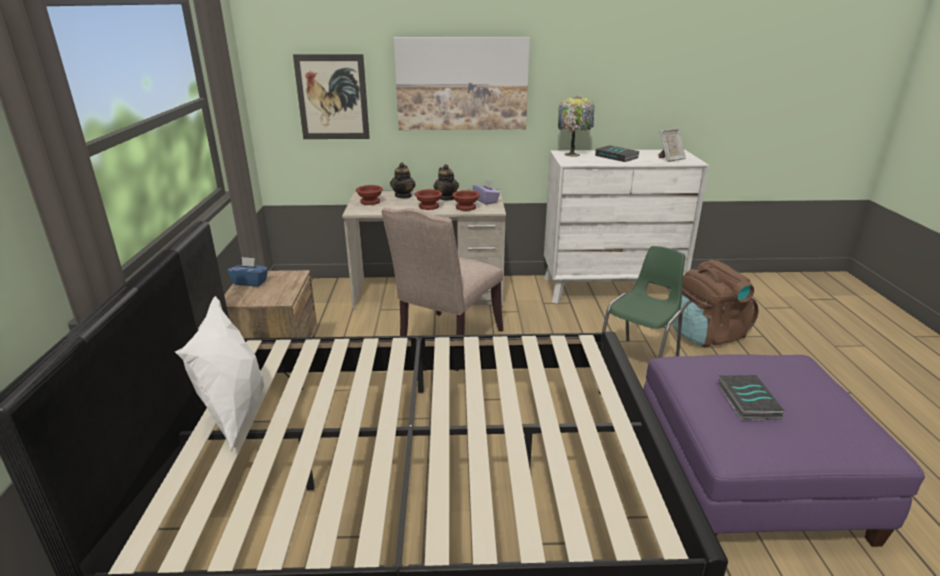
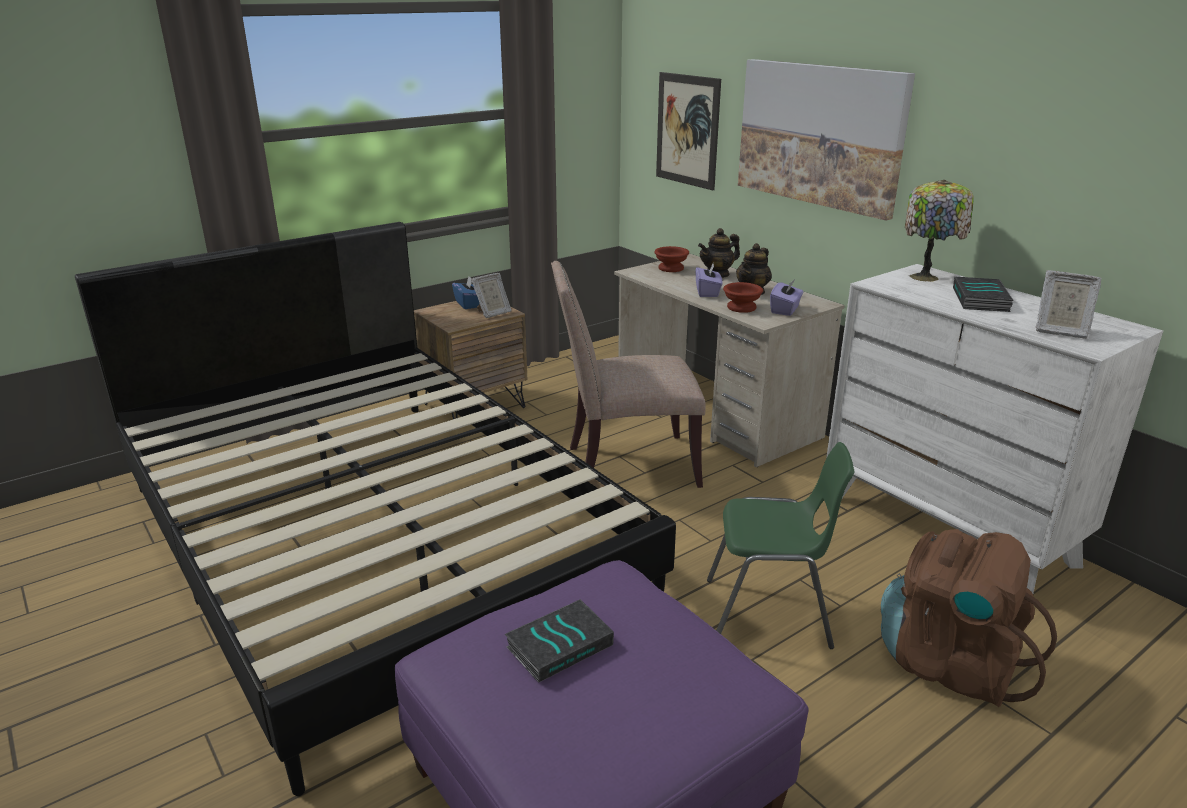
camera: 55 degrees right, 0 degrees up
white pillow [175,296,264,452] -> none
brown bowl [415,189,442,210] -> purple tissue box [696,263,723,297]
none -> picture frame [471,273,511,318]

